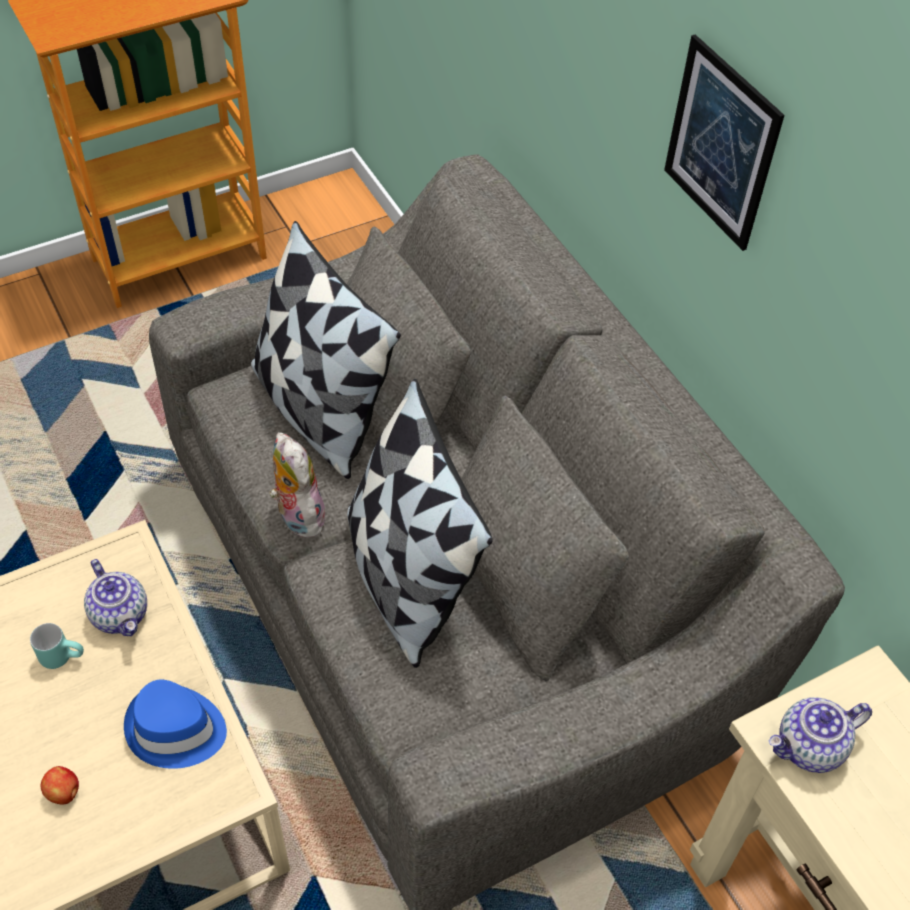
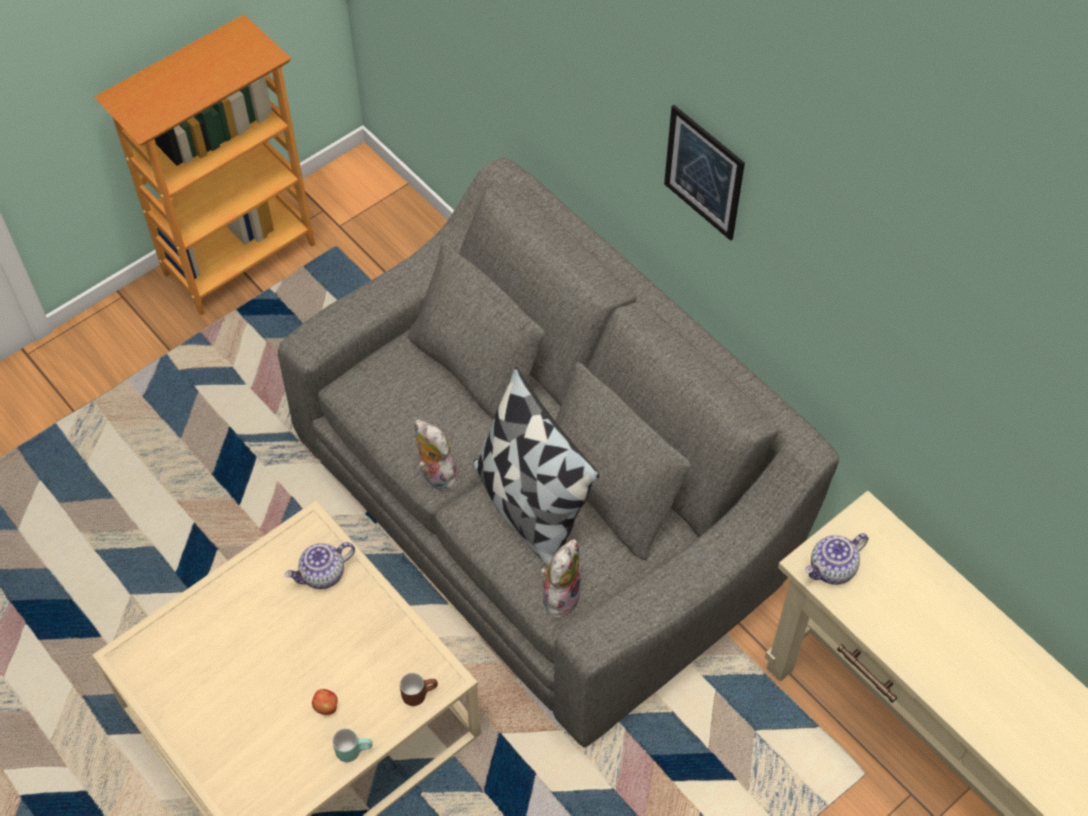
camera: 10 degrees left, 5 degrees up
turquoise mug [30,623,84,669] -> turquoise mug moved to [333,728,373,762]
teapot [84,559,147,636] -> teapot turned 105 degrees clockwise [284,542,355,589]
blue hat [124,680,227,769] -> none
pillow [251,221,401,479] -> none
none -> brown mug [400,673,438,706]
none -> plush toy [540,539,581,623]

